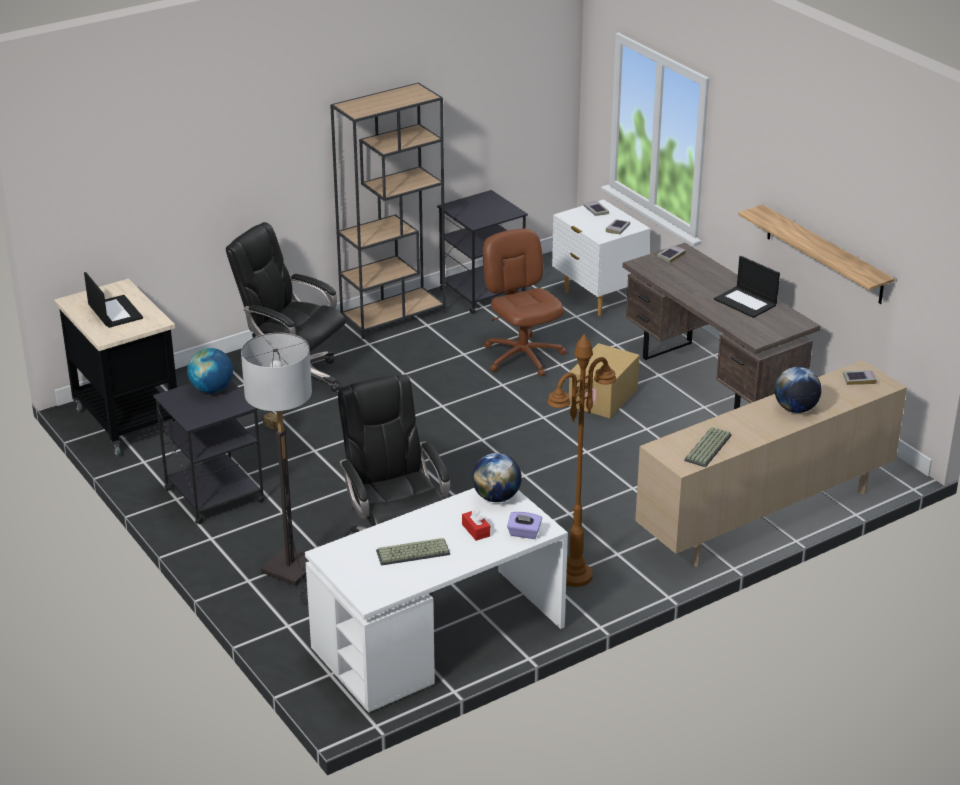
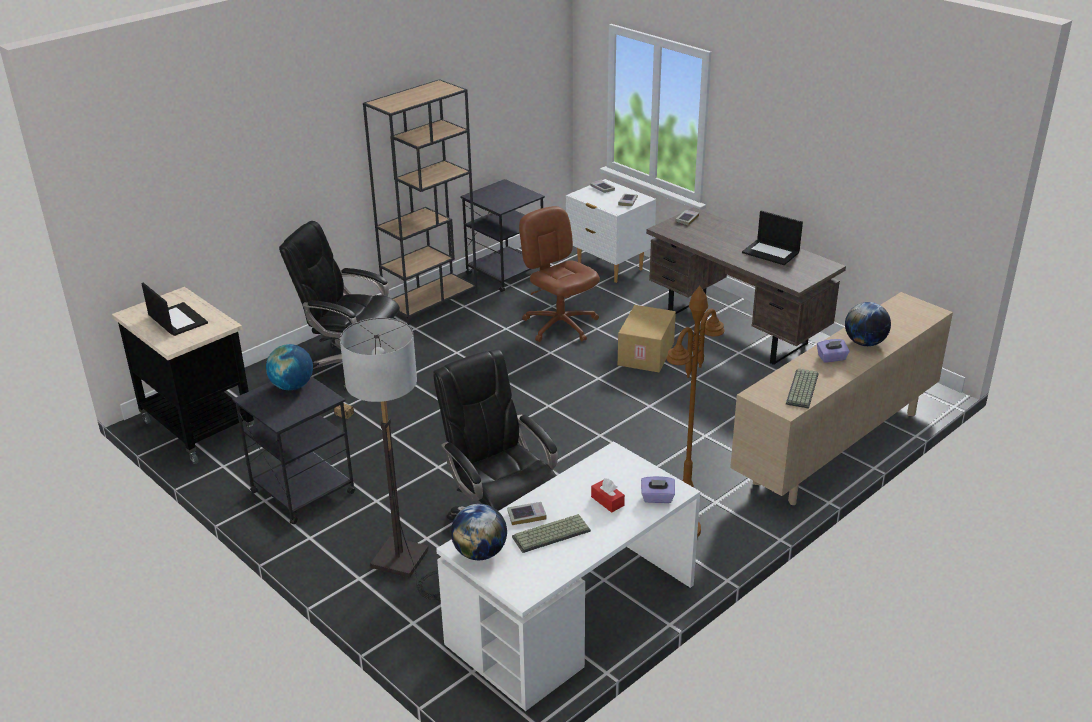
camera: 10 degrees left, 0 degrees up
globe [472,453,522,502] -> globe moved to [451,504,507,560]
shelf [738,204,895,304] -> none
book [843,370,877,385] -> book moved to [507,502,547,525]
none -> purple tissue box [817,339,850,363]

